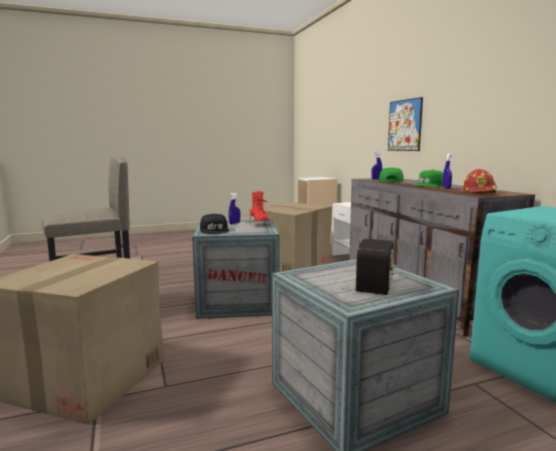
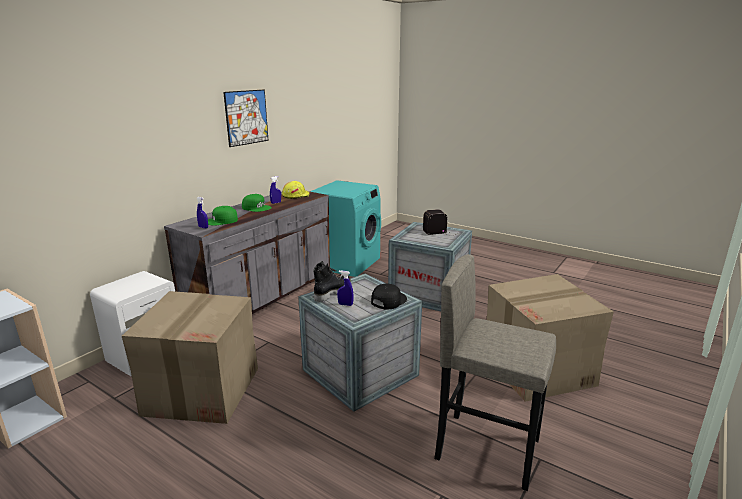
camera: 125 degrees left, 10 degrees up
red boot [251,191,270,226] -> black boot [313,261,351,302]
picture [388,97,423,151] -> picture moved to [223,89,269,147]
red hard hat [463,169,497,194] -> yellow hard hat [282,181,309,199]

